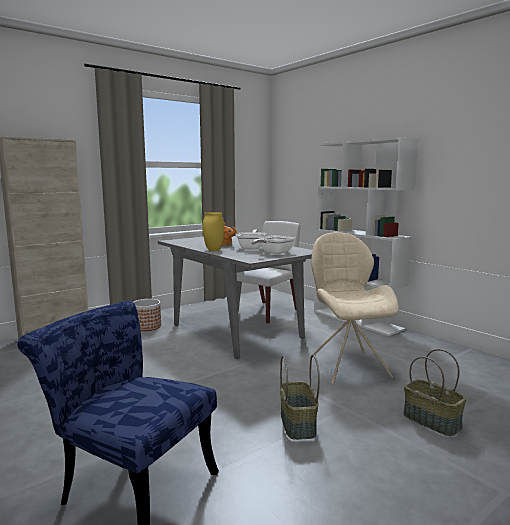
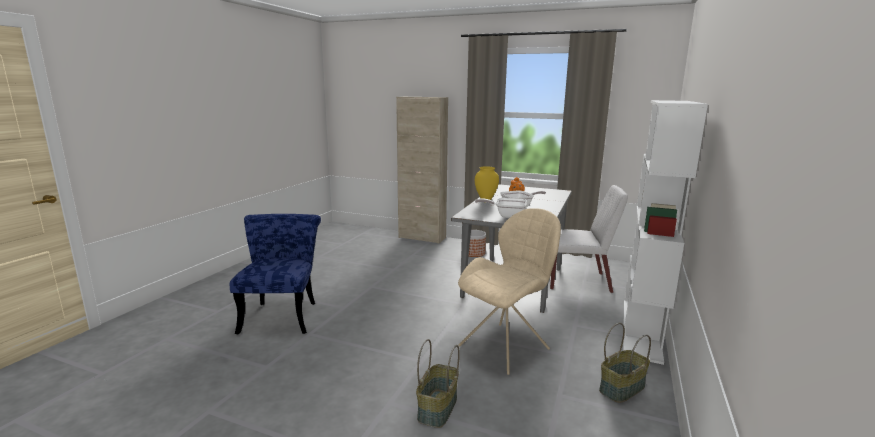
camera: 60 degrees right, 5 degrees up
basket [280,355,320,440] -> basket moved to [599,323,651,403]

